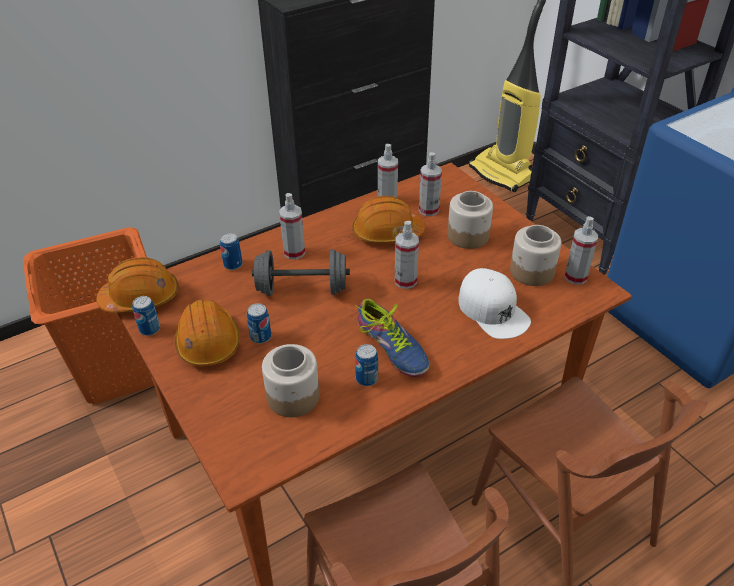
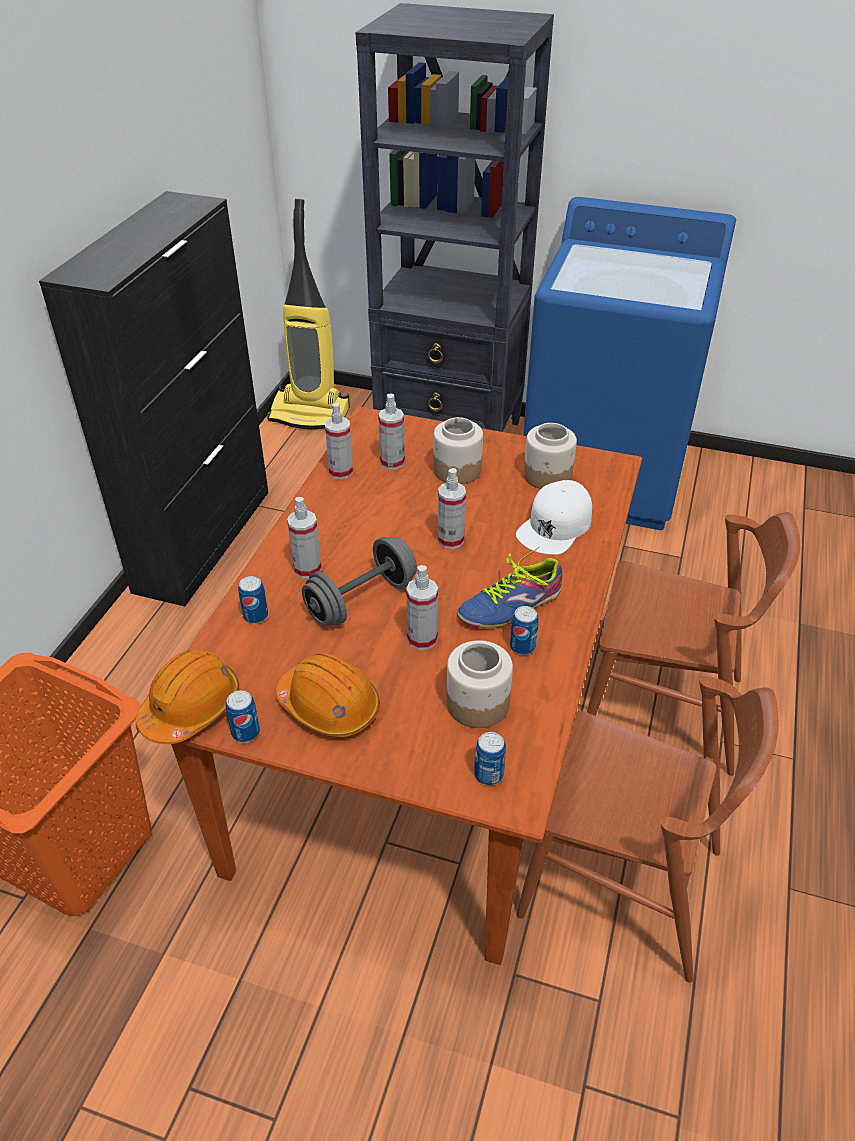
camera: 40 degrees left, 0 degrees up
can [247,303,271,344] -> can moved to [474,732,506,786]
orange hard hat [352,196,425,243] -> none
shoe [355,299,430,377] -> shoe turned 135 degrees clockwise [457,546,562,628]
white cap [458,268,531,339] -> white cap turned 105 degrees clockwise [516,480,592,555]
spray bottle [565,216,598,284] -> spray bottle moved to [406,565,438,650]

